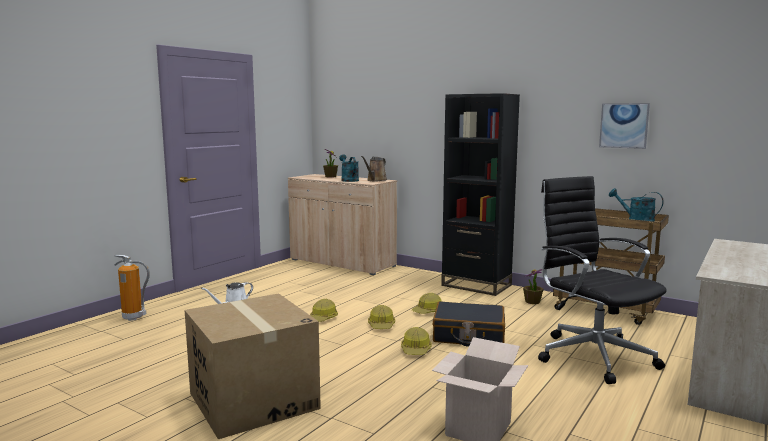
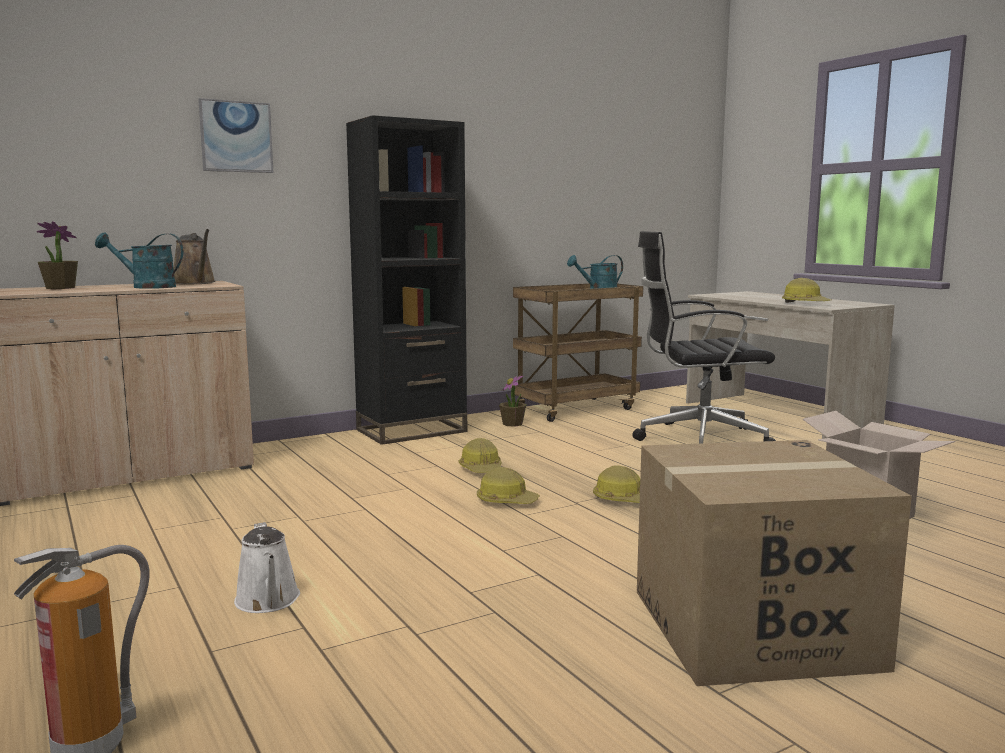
camera: 65 degrees left, 0 degrees up
hard hat [310,299,338,322] -> hard hat moved to [782,278,831,303]
black suitcase [433,301,505,347] -> none
picture [599,103,650,149] -> picture moved to [198,98,273,173]

